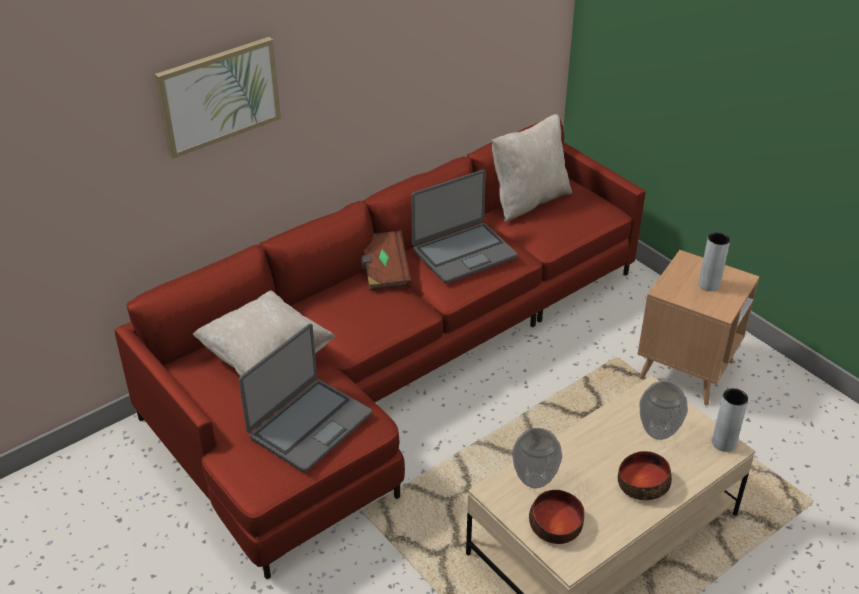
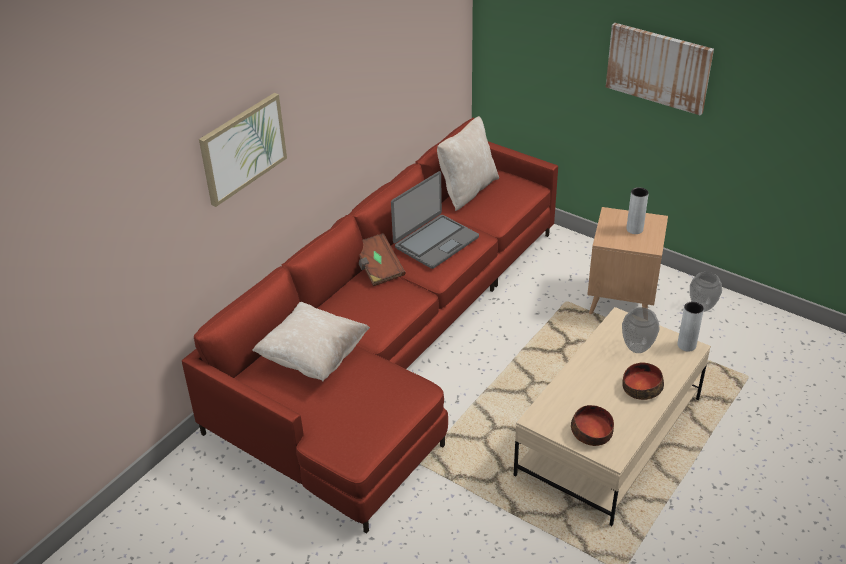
camera: 15 degrees left, 0 degrees up
laptop [239,324,372,472] -> none
vase [512,428,562,489] -> vase moved to [690,272,722,312]
none -> picture [606,23,714,116]

